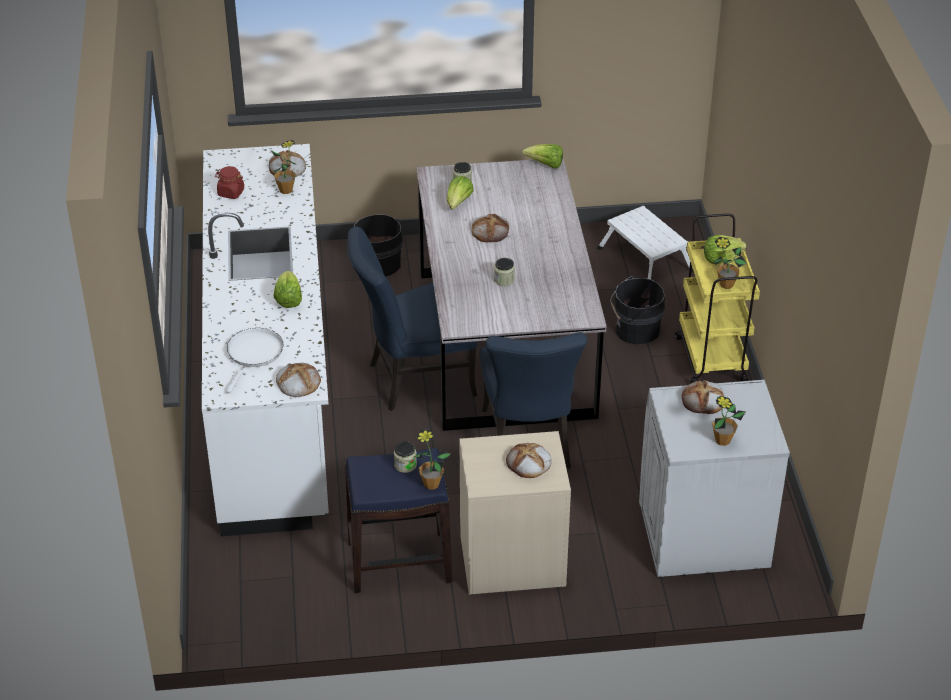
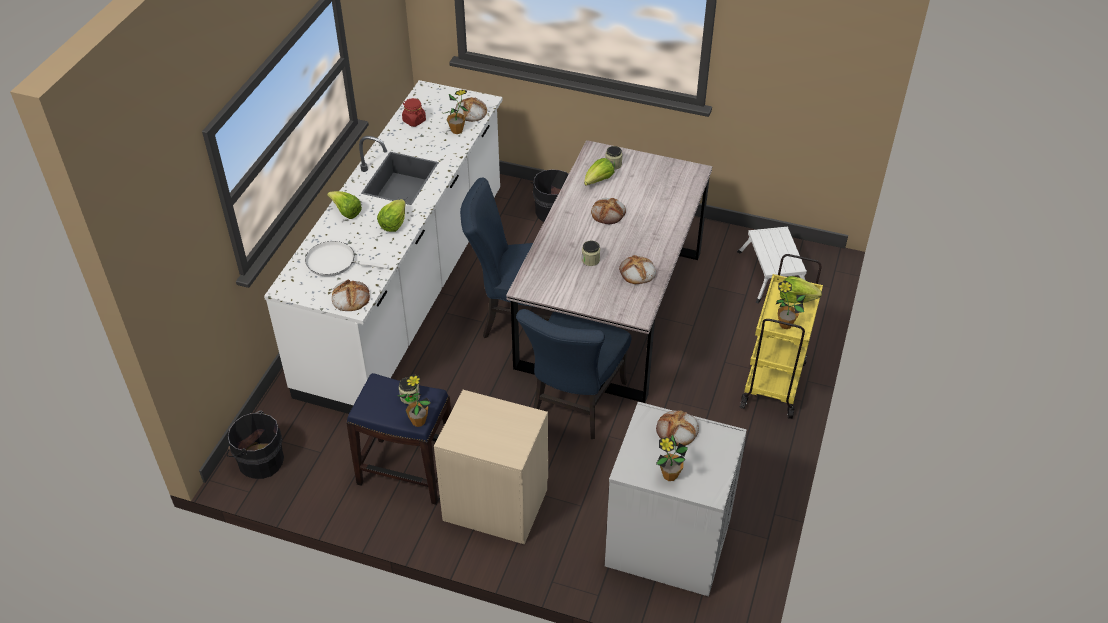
camera: 25 degrees right, 5 degrees up
white frying pan [226,328,284,393] -> white frying pan turned 120 degrees counterclockwise [305,241,389,277]
bread [506,443,552,478] -> bread moved to [619,255,656,284]
lettuce [522,144,563,169] -> lettuce moved to [327,191,362,219]
black bucket [610,276,665,344] -> black bucket moved to [227,410,284,479]

